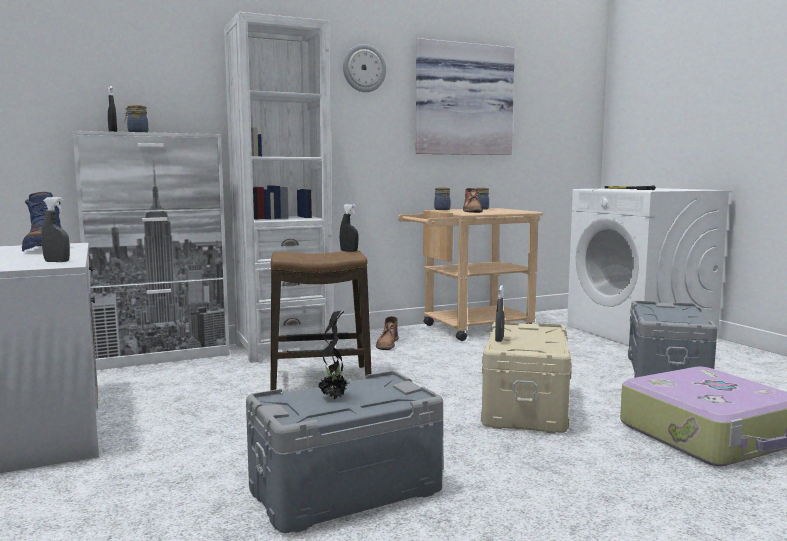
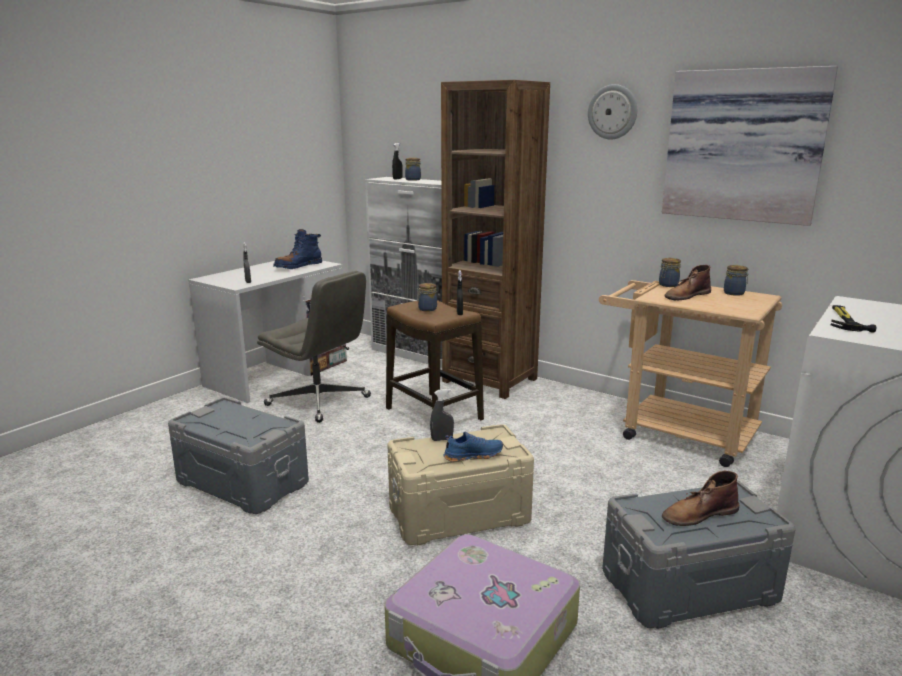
camera: 60 degrees right, 10 degrees up
white bookcase [224,12,333,363] -> brown bookcase [441,80,550,399]
potted plant [318,311,351,399] -> none
brown boot [376,316,399,350] -> brown boot moved to [662,471,739,526]
none -> grey office chair [257,271,371,423]
none -> jar [417,283,437,312]
none -> blue shoe [444,432,503,462]

